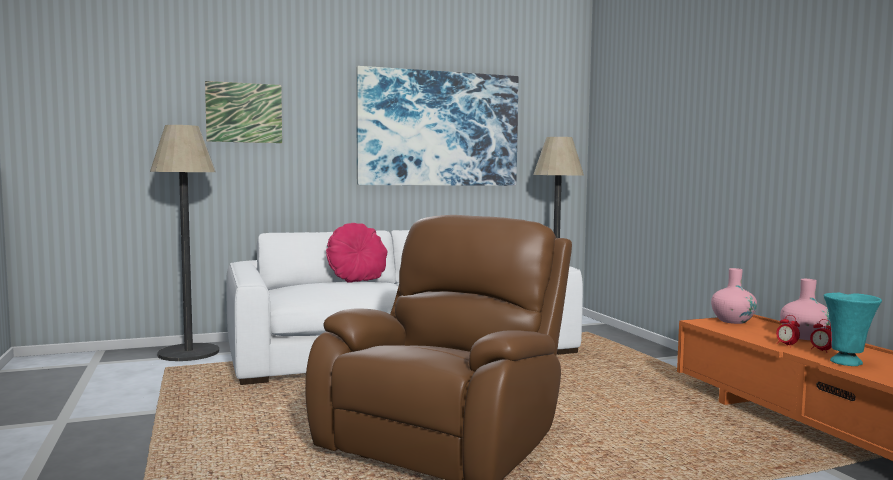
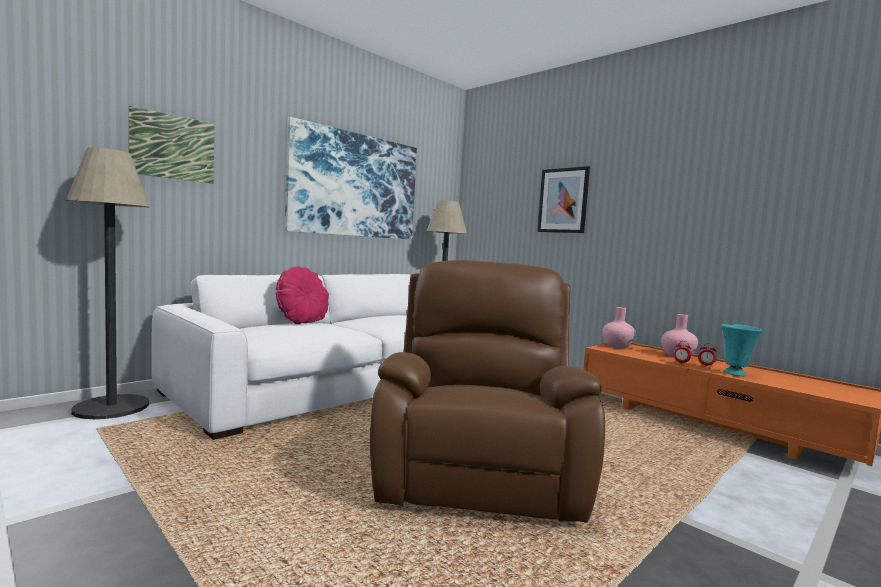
camera: 25 degrees left, 0 degrees up
none -> picture [537,166,590,233]

